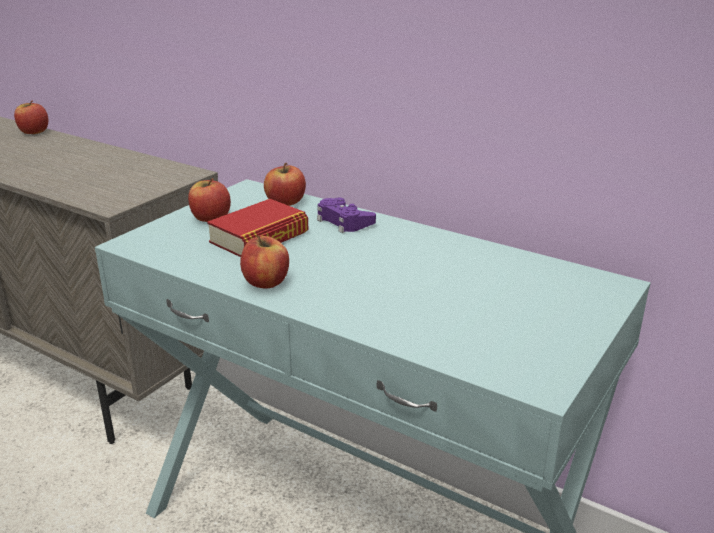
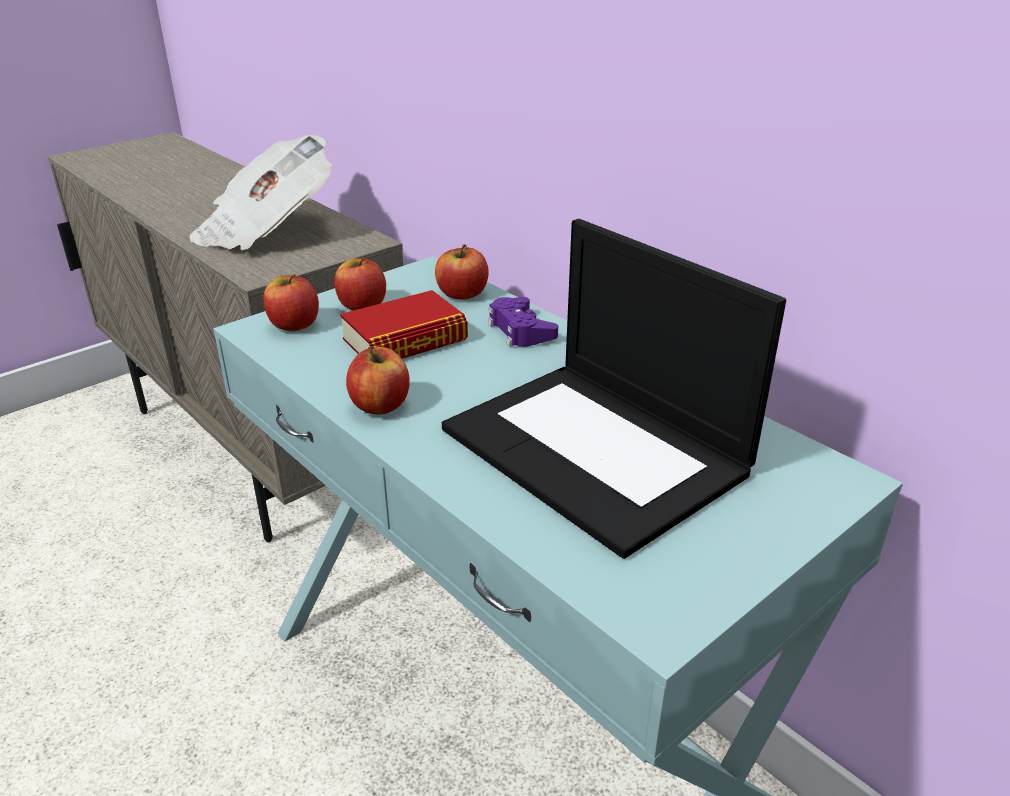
camera: 15 degrees right, 5 degrees up
apple [14,101,48,134] -> apple moved to [263,274,319,331]
none -> newspaper [190,135,332,250]
none -> laptop [442,219,786,559]

